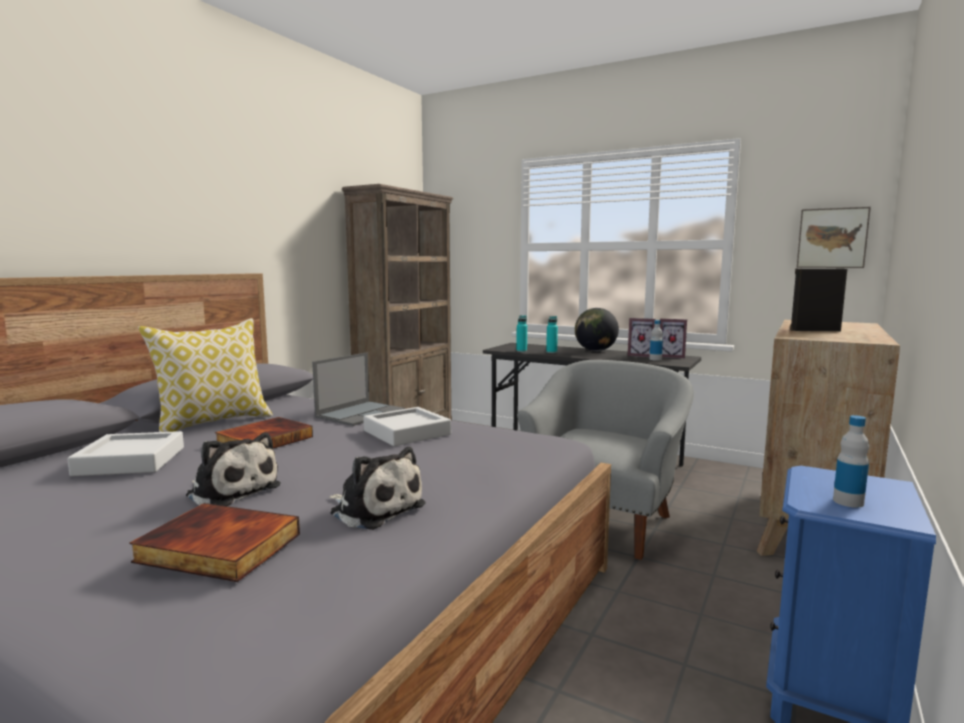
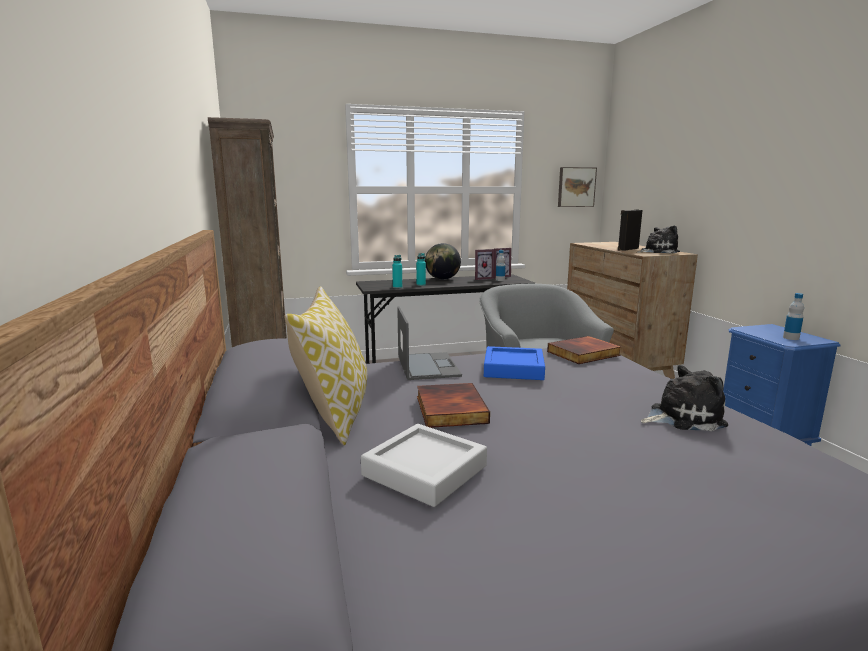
camera: 45 degrees left, 5 degrees up
book [129,503,300,582] -> book moved to [547,336,621,364]
plush toy [186,432,281,506] -> plush toy moved to [637,226,680,254]
grey tray [363,407,451,446] -> blue tray [484,346,545,380]

